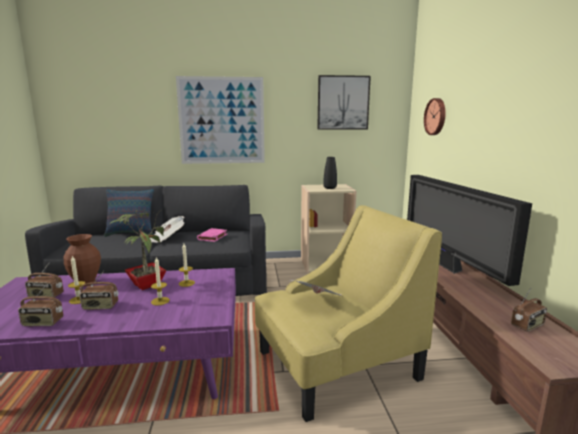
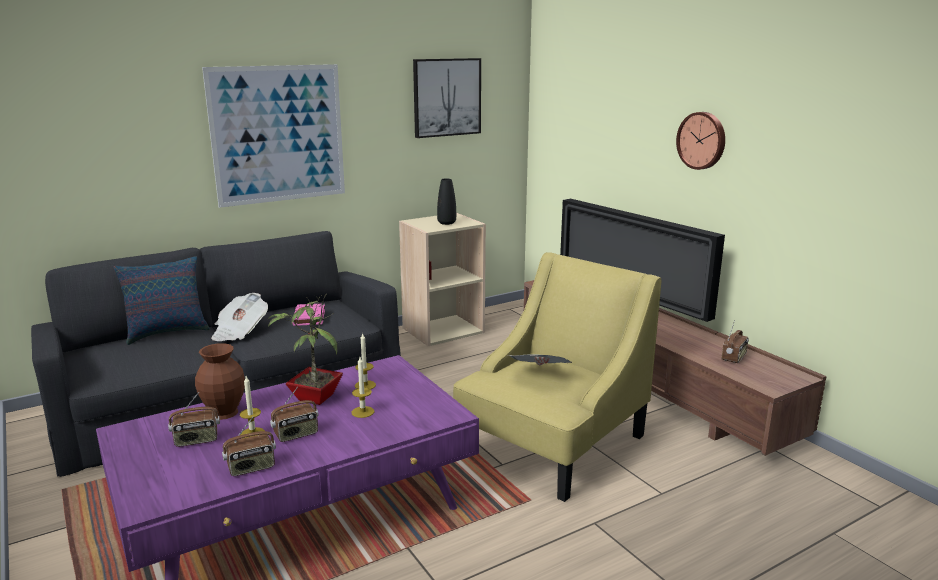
camera: 25 degrees left, 5 degrees up
wall clock [424,98,446,135] -> wall clock moved to [676,112,725,170]

